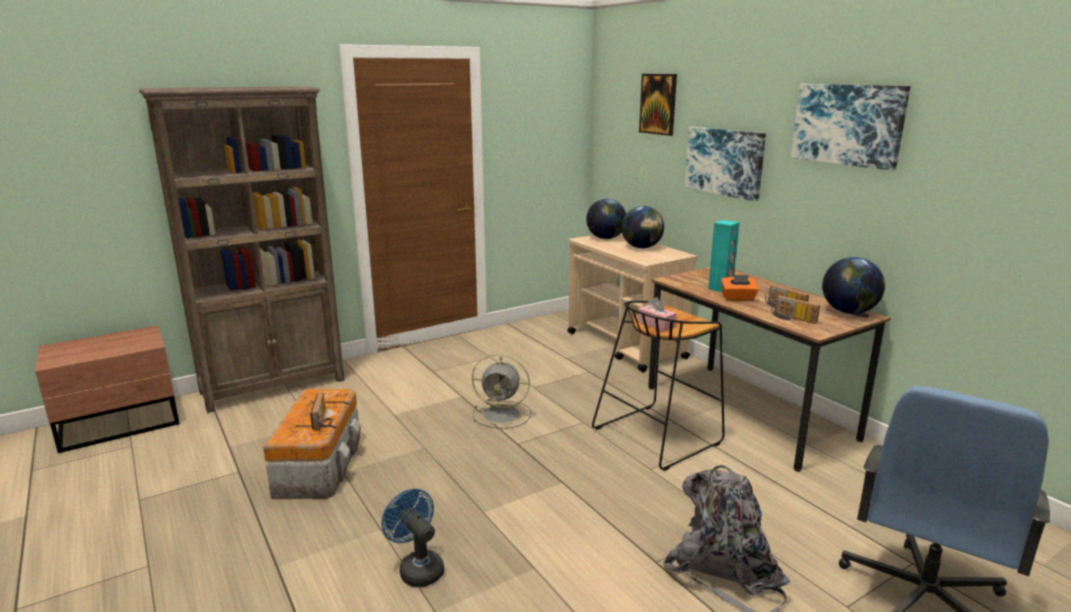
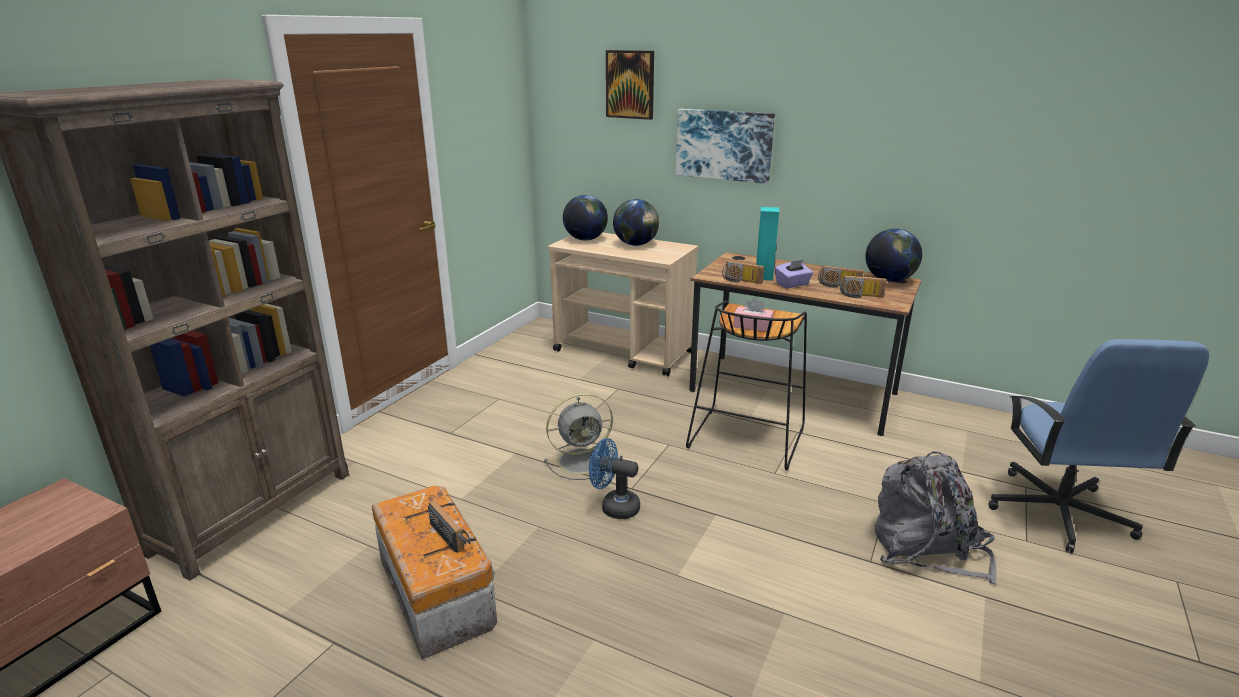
camera: 30 degrees left, 5 degrees up
blue fan [382,489,444,587] -> blue fan moved to [589,438,640,519]
orange tissue box [721,274,759,301] -> purple tissue box [775,260,813,288]
picture [791,84,910,171] -> none
none -> radio [722,261,764,284]

